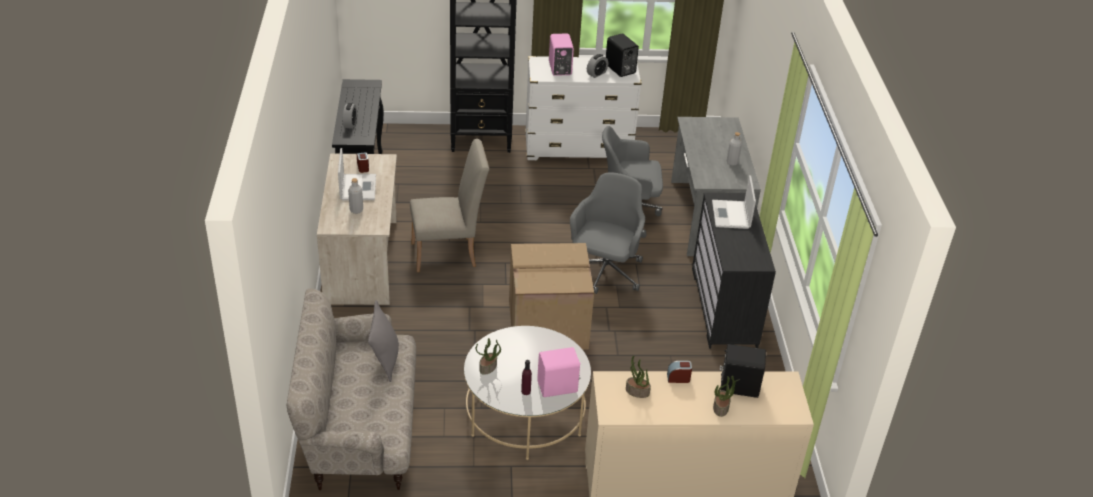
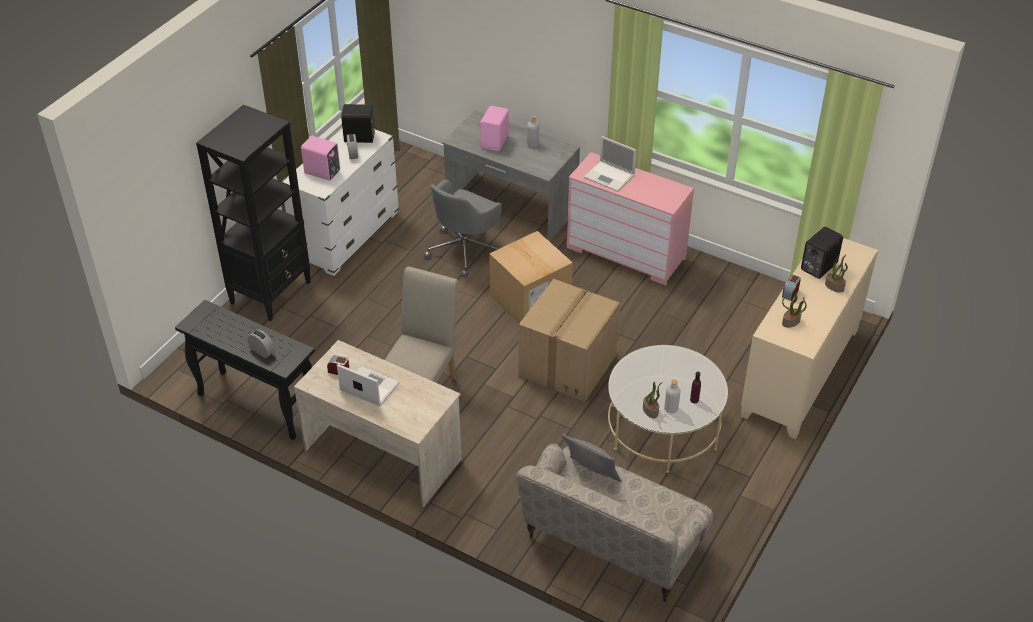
camera: 55 degrees left, 5 degrees up
grey bottle [348,178,363,214] -> grey bottle moved to [664,380,681,413]
pink speaker [537,347,581,397] -> pink speaker moved to [480,106,509,151]
grey office chair [570,172,645,294] -> cardboard box [489,231,573,324]
black dresser [692,193,776,349] -> pink dresser [567,152,694,285]

